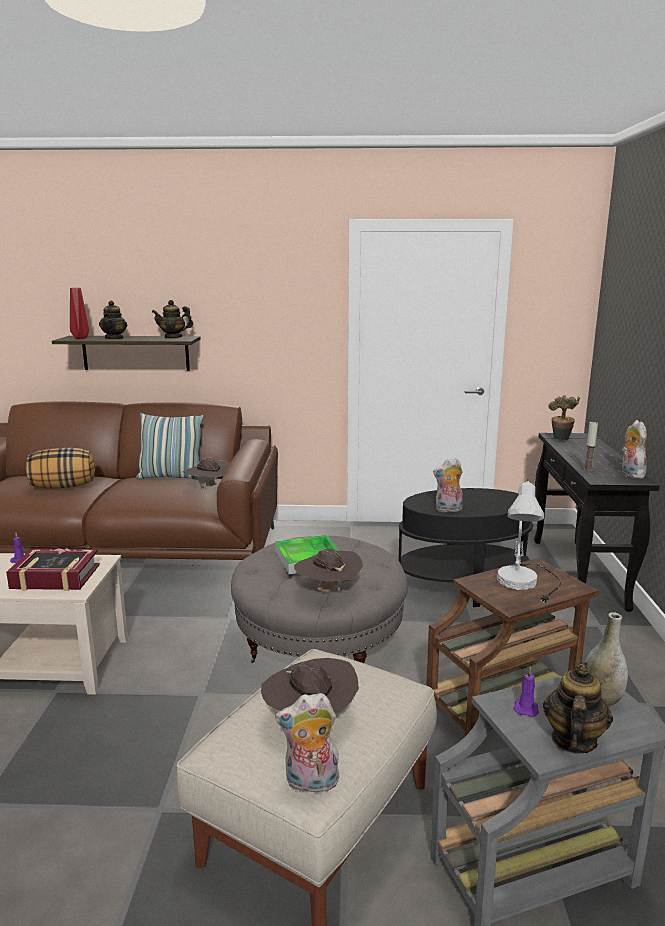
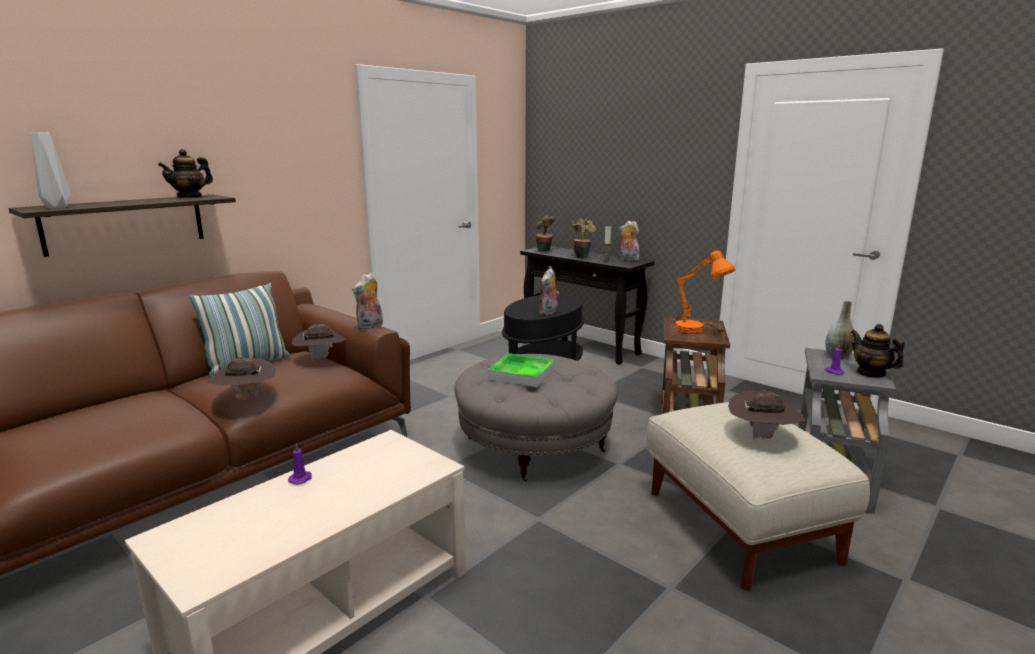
camera: 50 degrees left, 0 degrees up
book [6,548,100,591] -> none
pillow [26,448,95,489] -> none
red vase [70,288,89,339] -> grey vase [31,133,71,208]
teapot [99,301,127,339] -> none
plush toy [275,693,340,793] -> plush toy moved to [352,273,383,330]
brown hat [294,548,363,592] -> brown hat moved to [208,357,276,400]
white table lamp [497,479,561,602] -> orange table lamp [673,249,735,333]
none -> potted plant [572,219,596,259]

